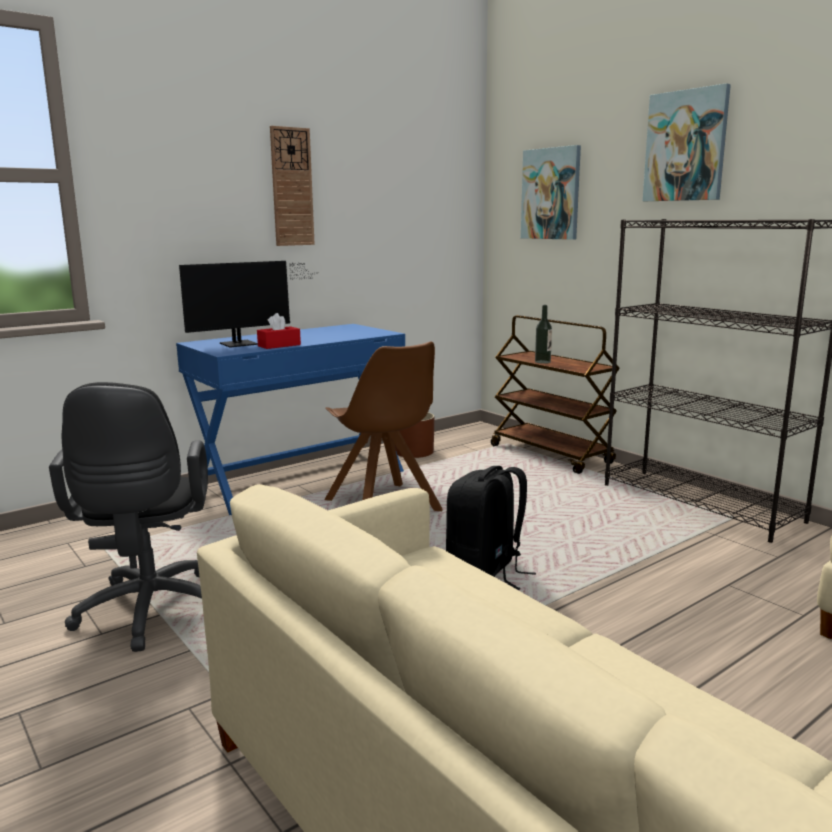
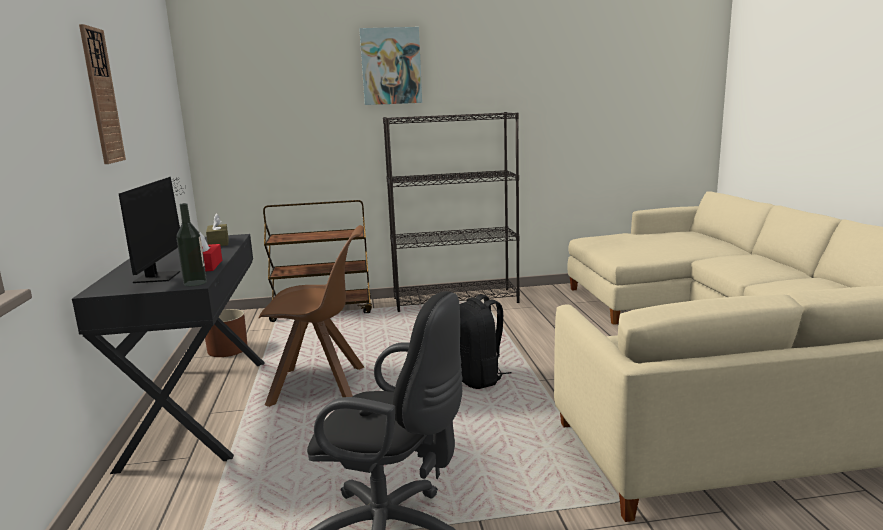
camera: 60 degrees left, 0 degrees up
blue desk [176,324,405,516] -> black desk [72,234,265,474]
picture [521,145,581,240] -> none
bottle [535,305,552,364] -> bottle moved to [176,203,207,286]
none -> brown tissue box [206,213,229,246]

